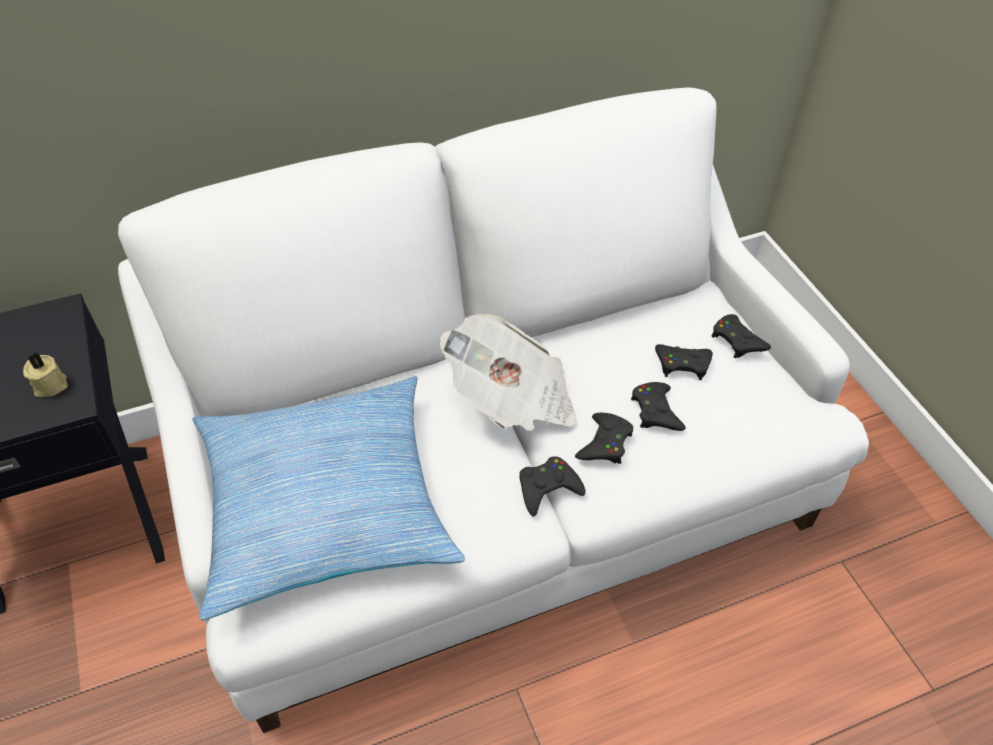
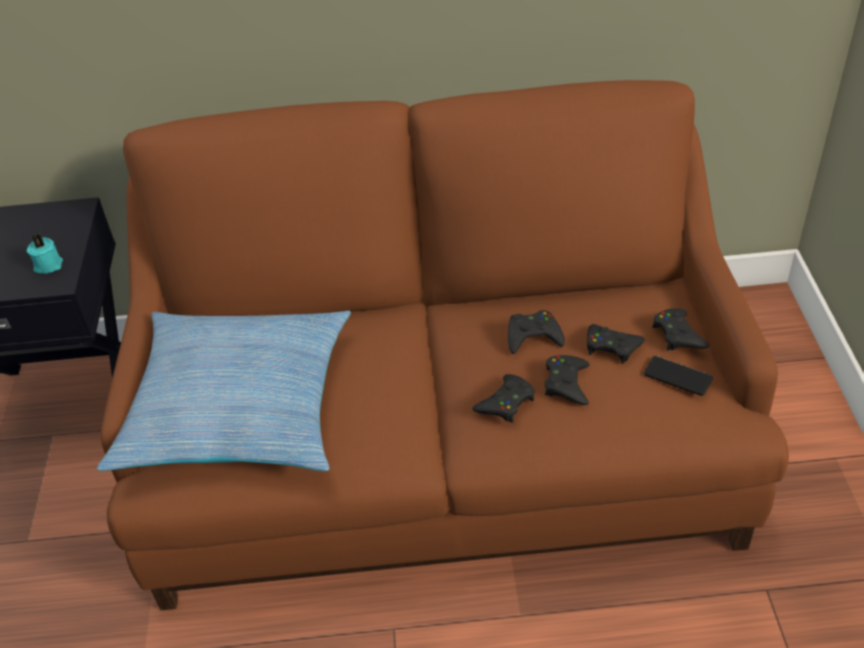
camera: 20 degrees right, 5 degrees down
beige candle [23,353,68,397] -> turquoise candle [27,234,63,273]
white sofa [118,87,869,733] -> brown sofa [100,80,789,610]
newspaper [440,314,577,431] -> none
black game controller [519,456,585,517] -> black game controller moved to [508,310,565,354]
none -> phone [644,356,713,396]

